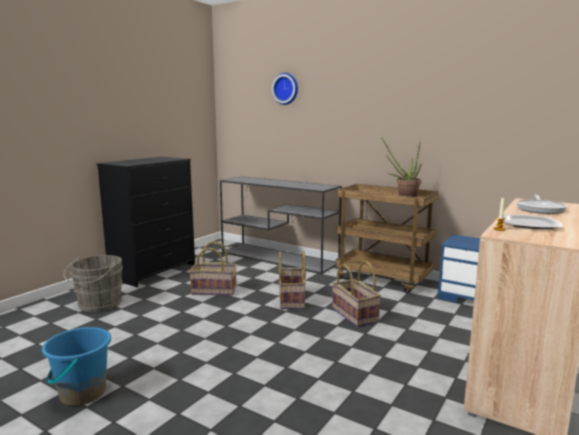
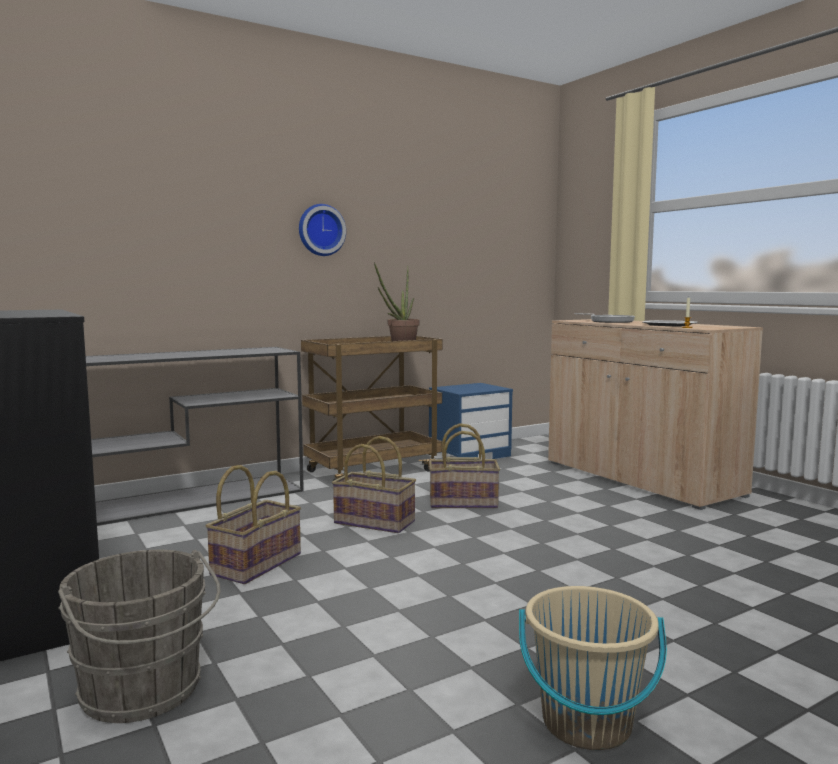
camera: 65 degrees left, 5 degrees down
blue bucket [42,327,111,406] -> beige bucket [519,586,667,750]
wall clock [272,73,298,105] -> wall clock moved to [299,204,346,256]

